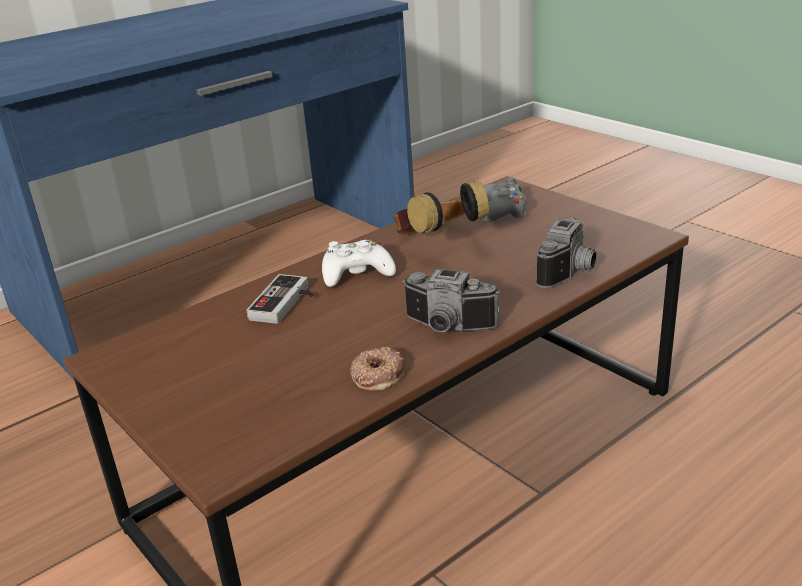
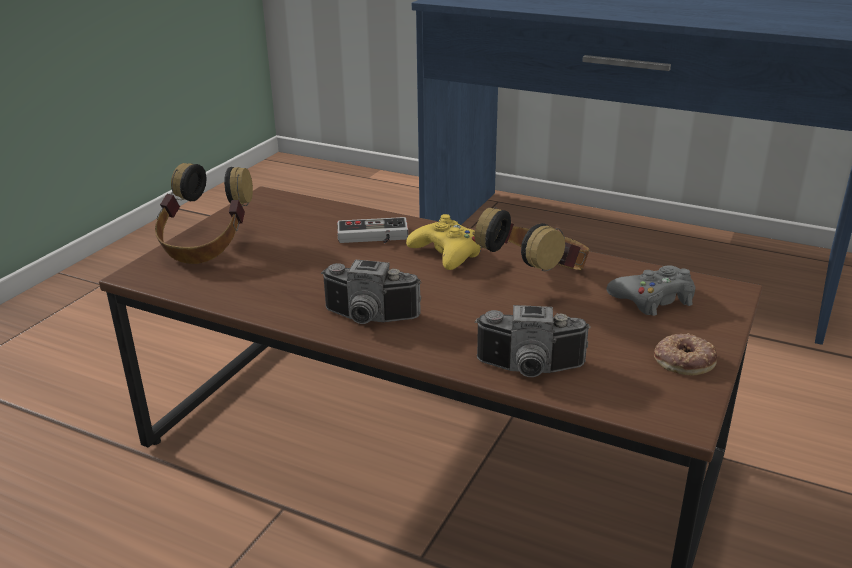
camera: 65 degrees right, 0 degrees up
white game controller [322,239,396,287] -> yellow game controller [406,214,481,270]
donut [350,347,405,391] -> donut moved to [654,333,717,375]
camera [403,269,500,332] -> camera turned 75 degrees counterclockwise [321,259,421,324]
none -> headphones [155,163,253,264]

